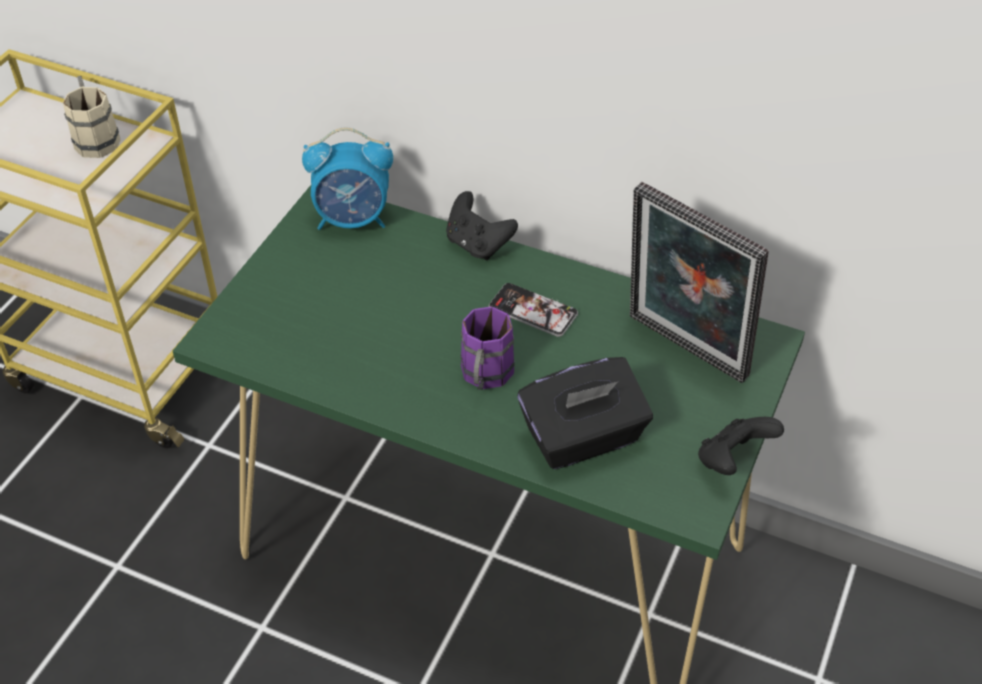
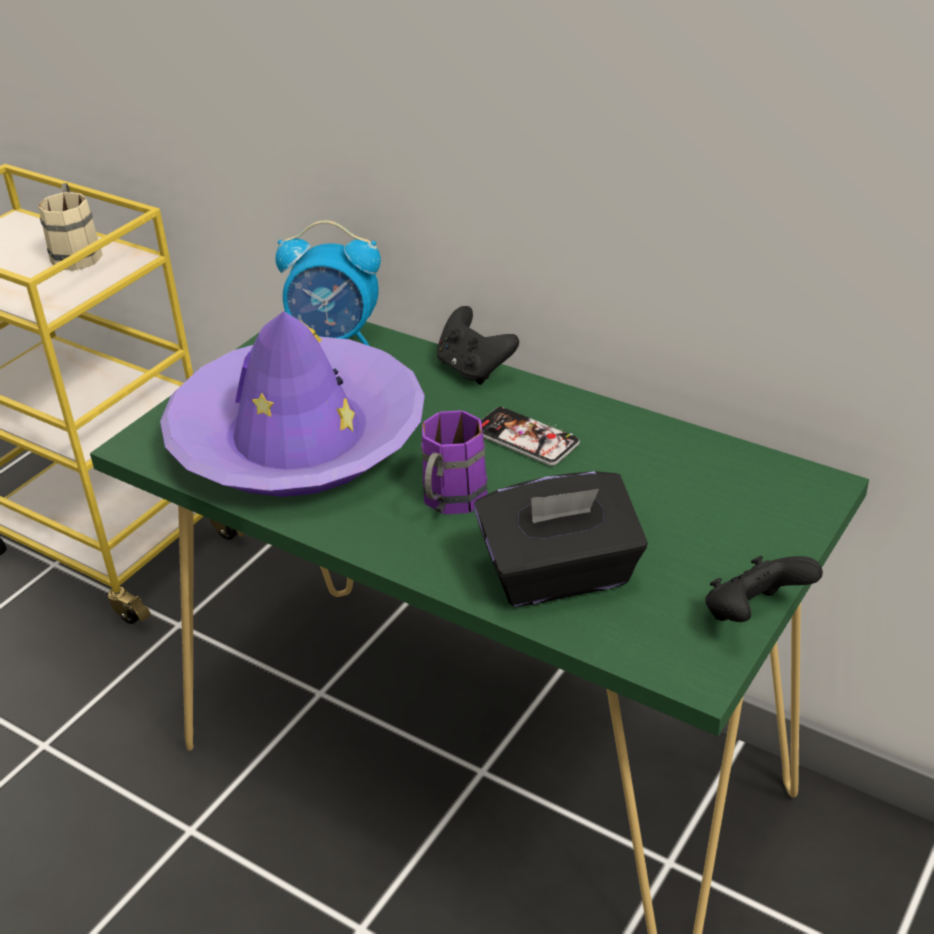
camera: 10 degrees right, 10 degrees down
picture frame [630,182,769,383] -> none
none -> purple hat [160,311,425,497]

